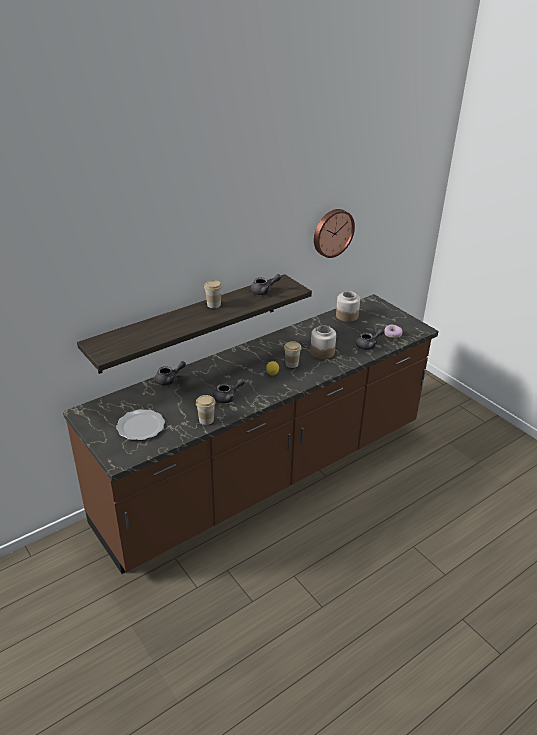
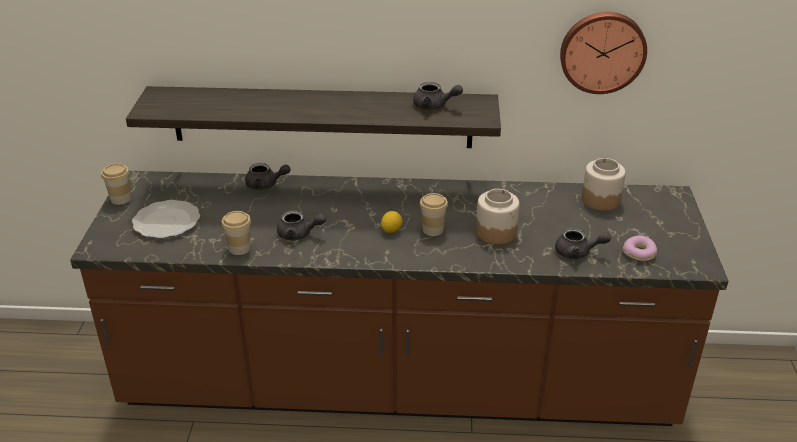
camera: 40 degrees right, 0 degrees up
cup [204,280,223,308] -> cup moved to [101,164,131,205]

